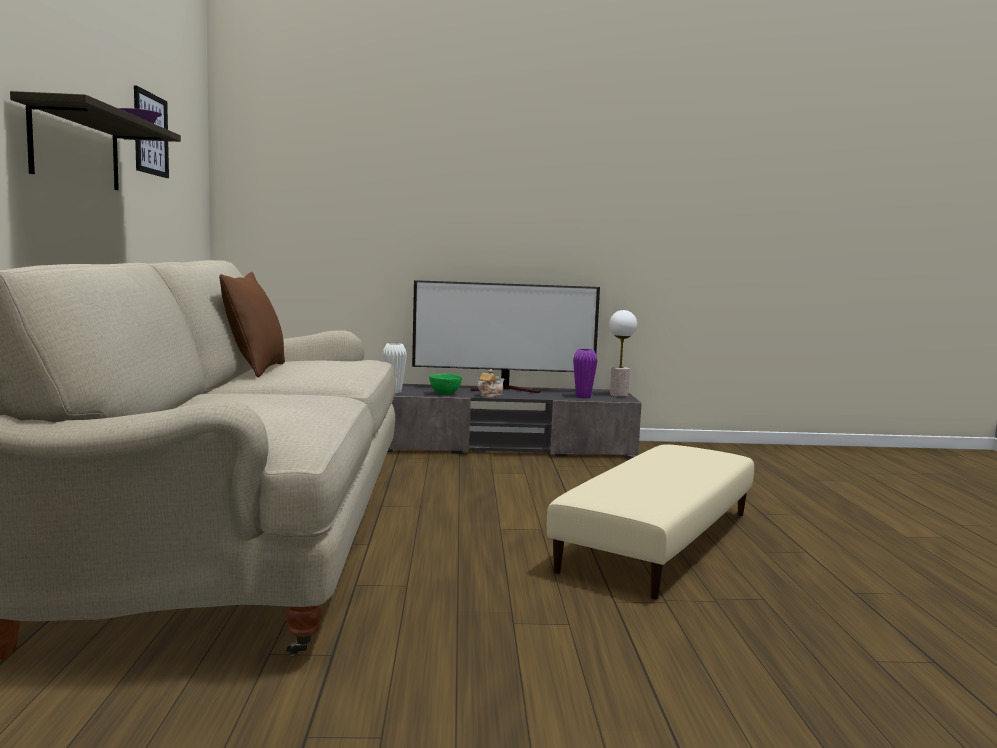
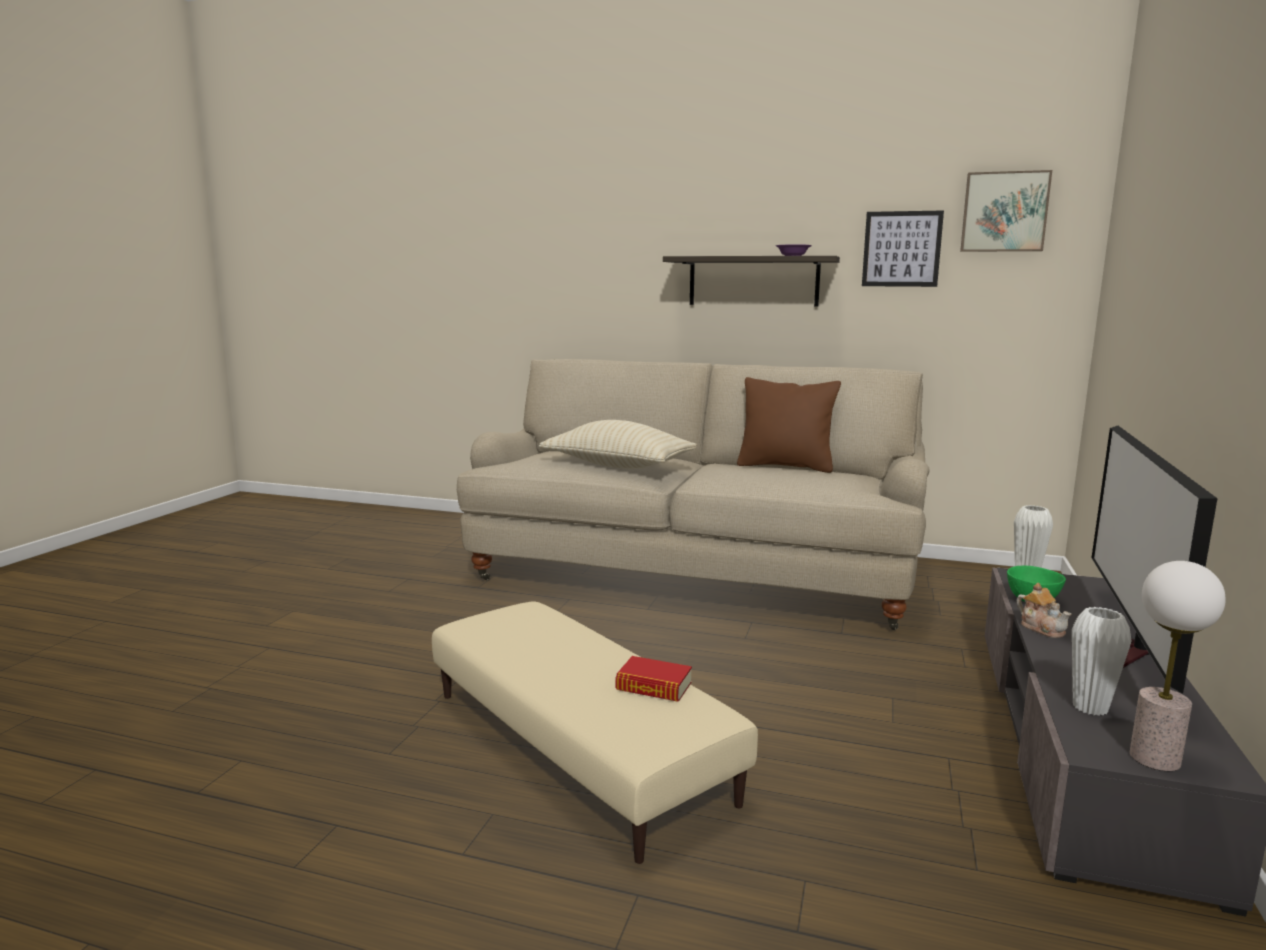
camera: 110 degrees right, 5 degrees up
purple vase [573,349,597,398] -> white vase [1072,607,1131,716]
none -> beige pillow [539,420,697,469]
none -> book [616,656,692,702]
none -> picture [960,170,1052,252]

